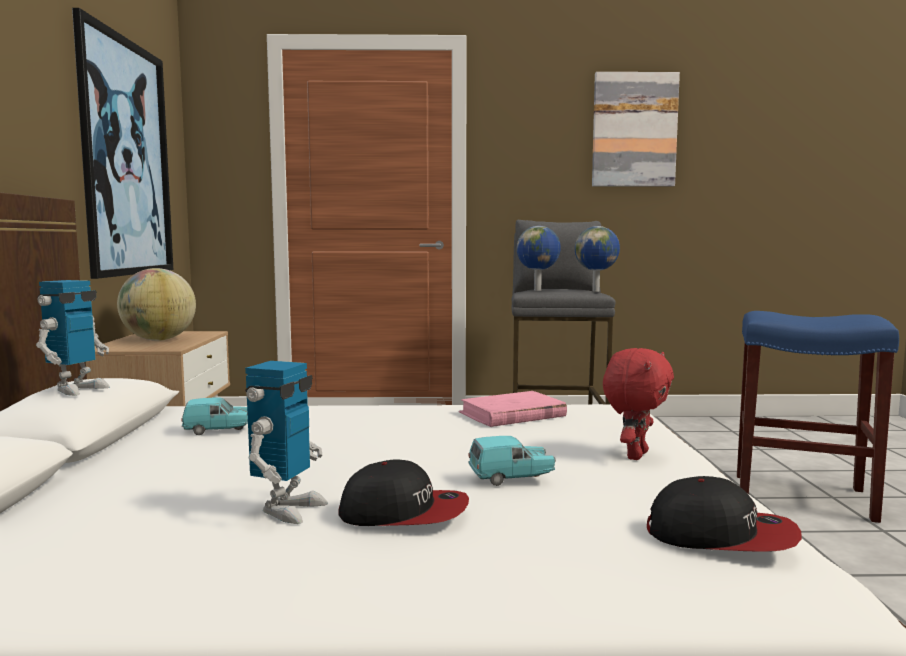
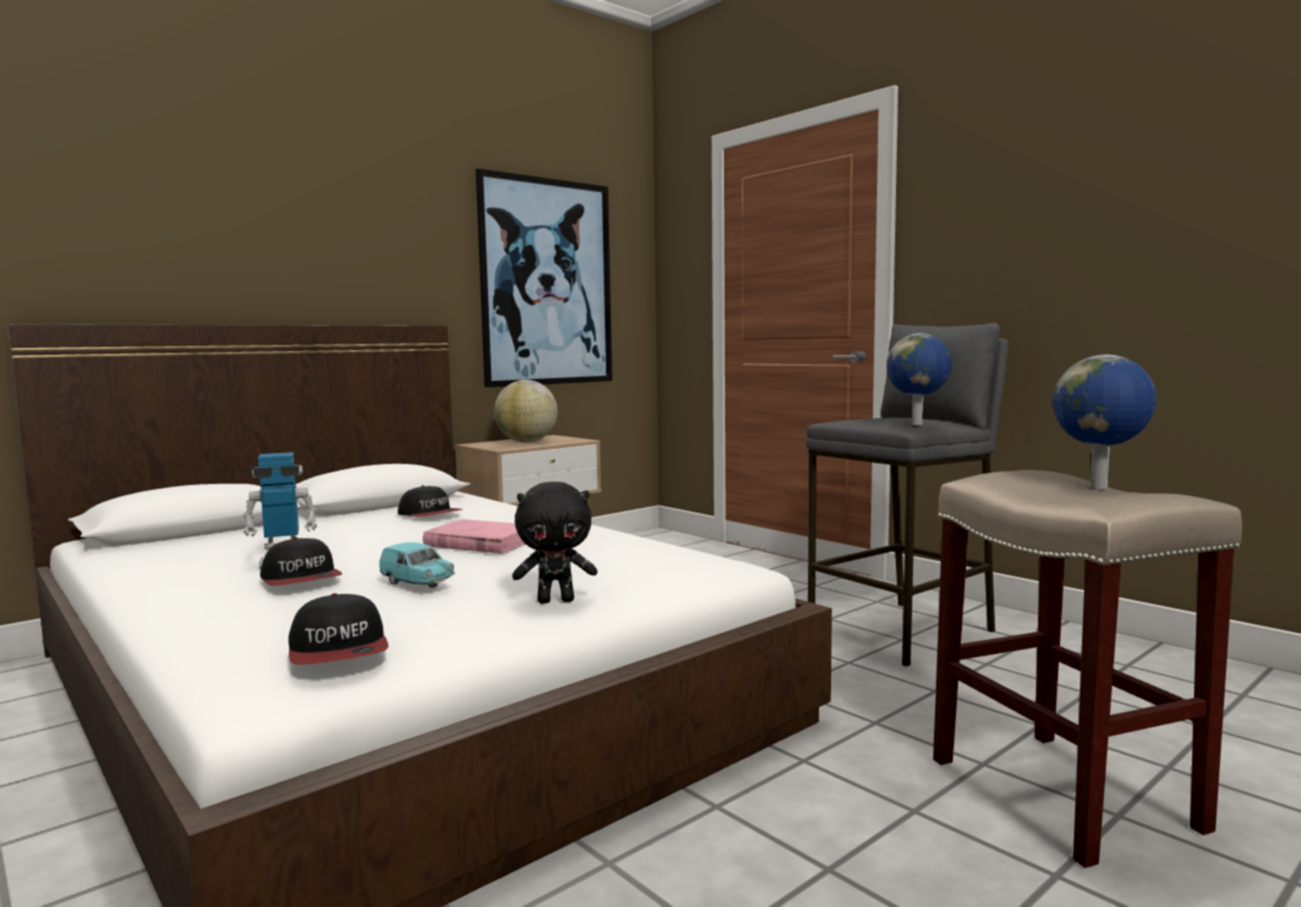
camera: 50 degrees right, 0 degrees up
toy robot [36,280,110,396] -> none
turquoise toy car [182,397,248,435] -> cap [398,485,463,517]
pink book [459,391,567,427] -> pink book moved to [423,519,525,554]
globe [516,226,561,291] -> globe moved to [1053,355,1157,488]
picture [592,72,680,187] -> none
red plush toy [603,348,674,460] -> black plush toy [512,482,597,604]
blue stool [737,311,899,523] -> beige stool [933,470,1242,868]

